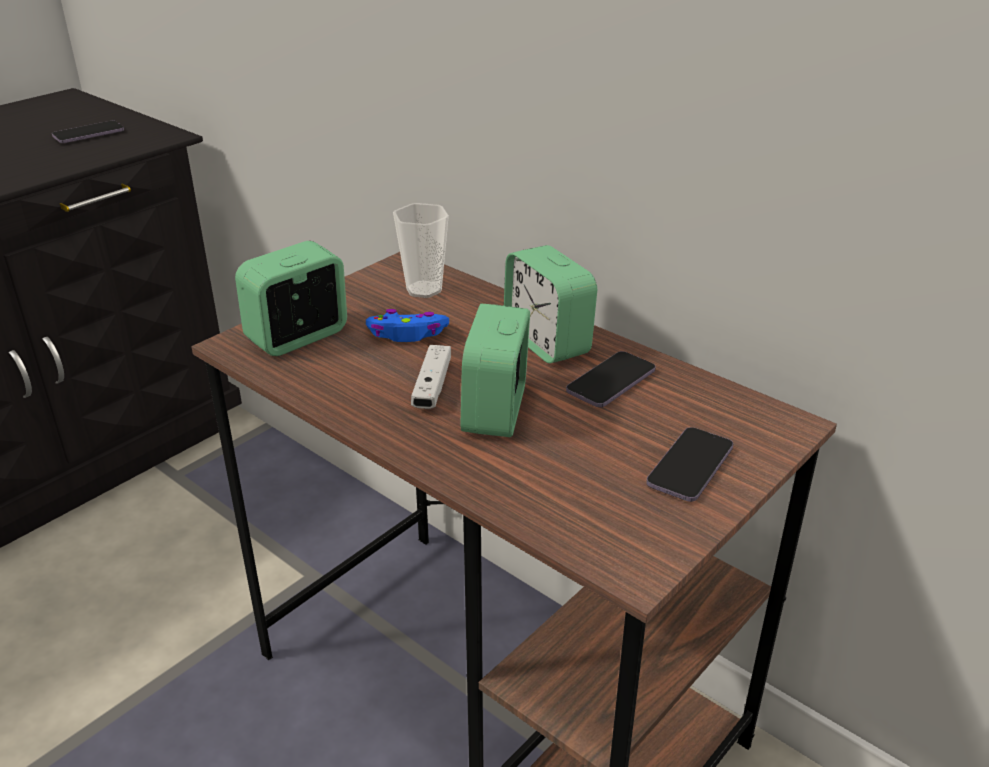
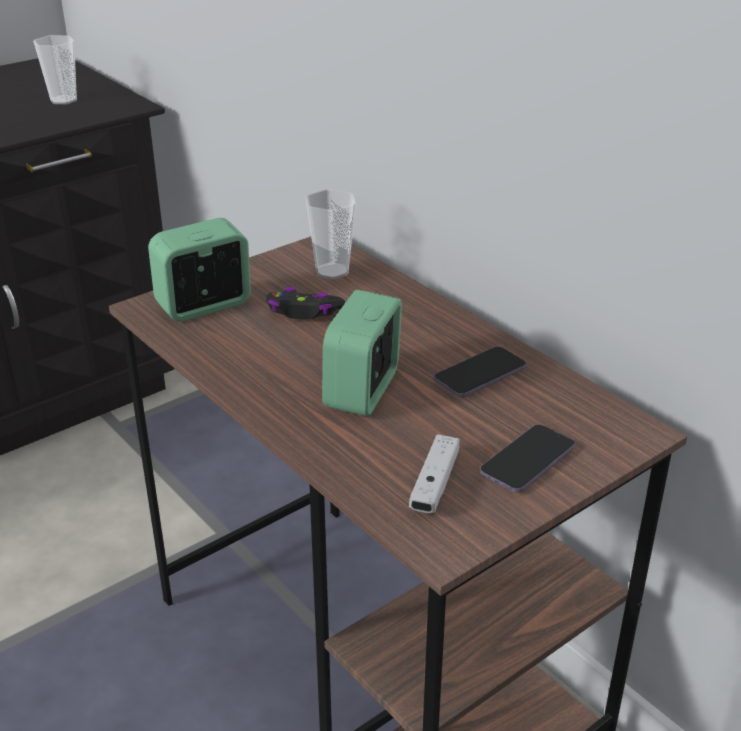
camera: 10 degrees right, 0 degrees up
phone [52,121,124,143] -> cup [33,35,77,104]
blue game controller [366,309,449,342] -> black game controller [266,287,345,320]
white game controller [411,345,451,409] -> white game controller moved to [409,434,460,513]
alarm clock [504,245,597,363] -> none

